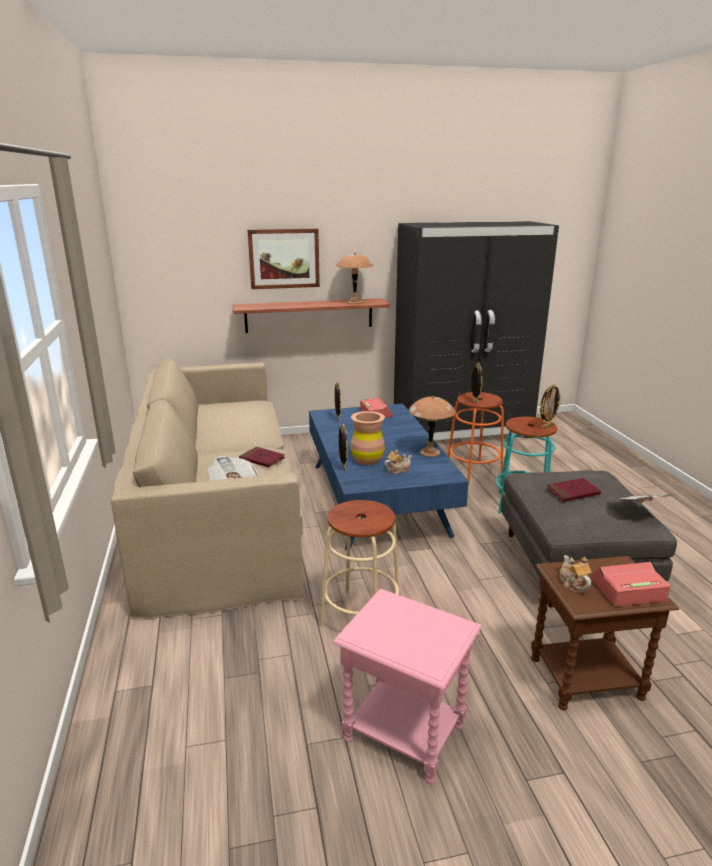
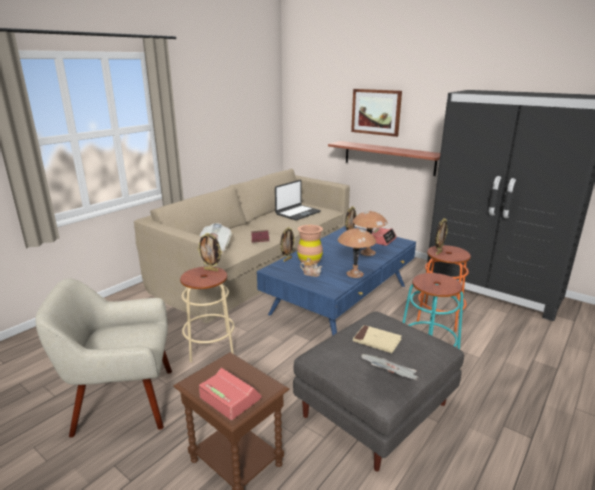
camera: 50 degrees right, 0 degrees up
pink side table [332,589,482,784] -> beige armchair [36,278,172,437]
brown table lamp [336,252,374,304] -> brown table lamp moved to [353,211,388,256]
picture frame [540,384,561,429] -> picture frame moved to [197,233,222,271]
red book [546,478,601,502] -> beige book [353,325,402,353]
teapot [559,555,592,593] -> none
none -> laptop [275,180,321,220]

